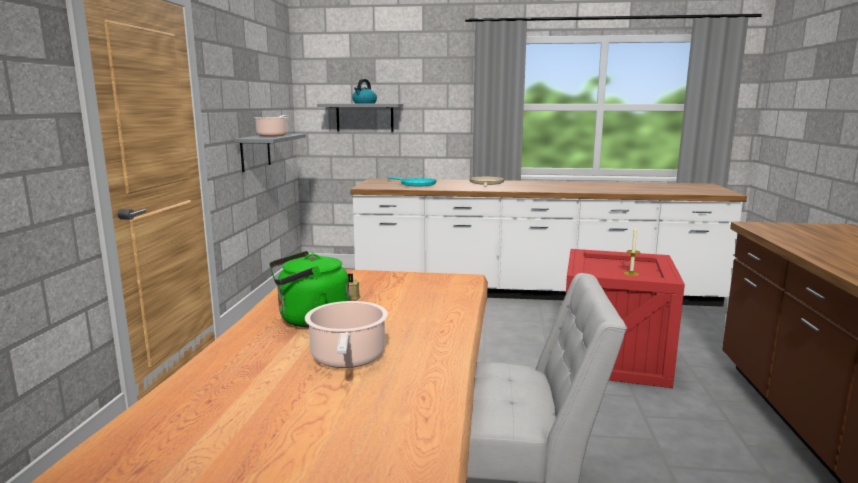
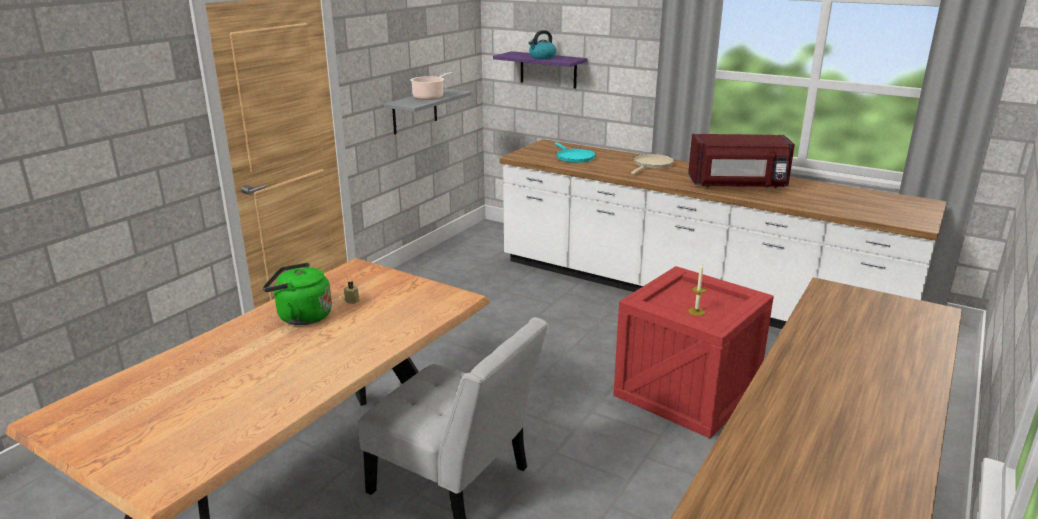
camera: 25 degrees right, 10 degrees up
cooking pot [305,301,388,368] -> none
grey shelf [317,104,403,132] -> purple shelf [493,51,588,89]
none -> red microwave [688,134,795,188]

